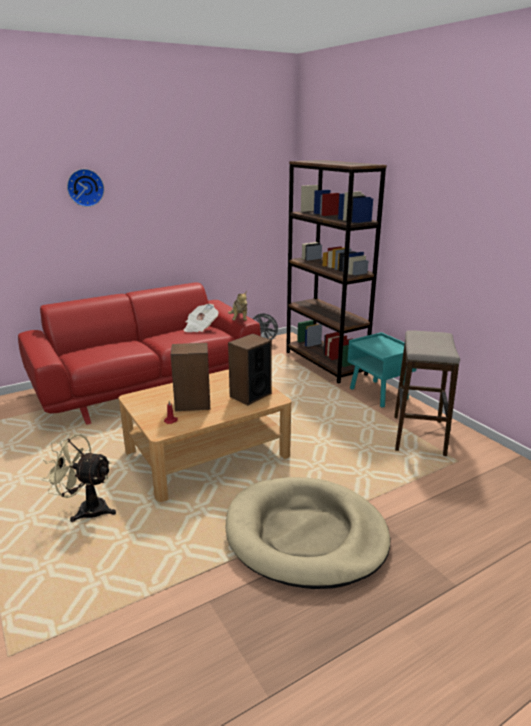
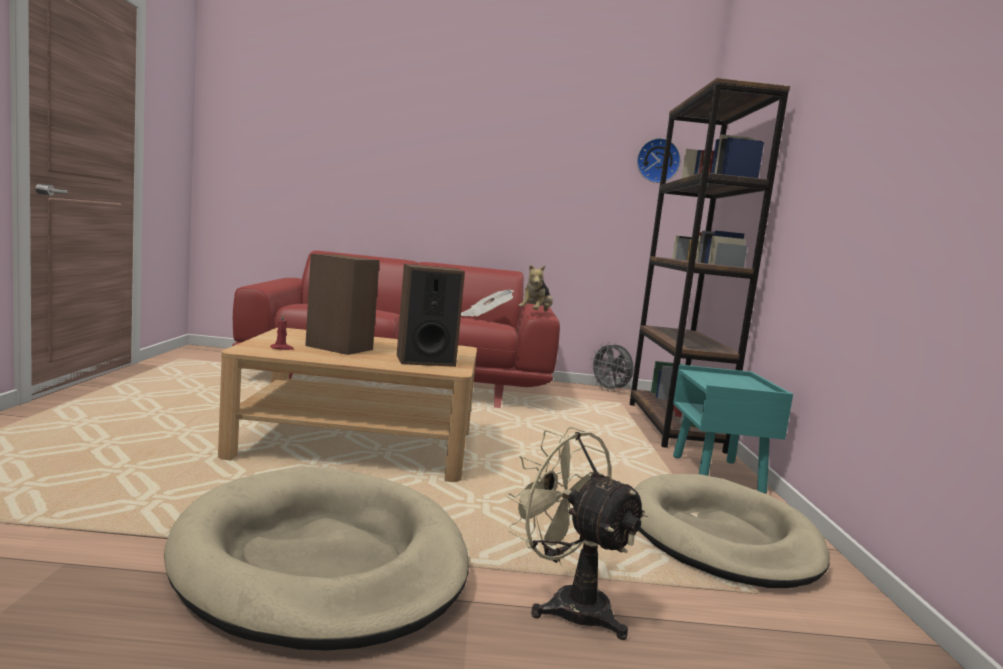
camera: 30 degrees right, 15 degrees down
beige fan [42,433,116,522] -> beige fan moved to [506,427,648,640]
wall clock [67,169,104,207] -> wall clock moved to [637,138,681,183]
stool [394,330,460,456] -> beige dog bed [634,474,830,588]

